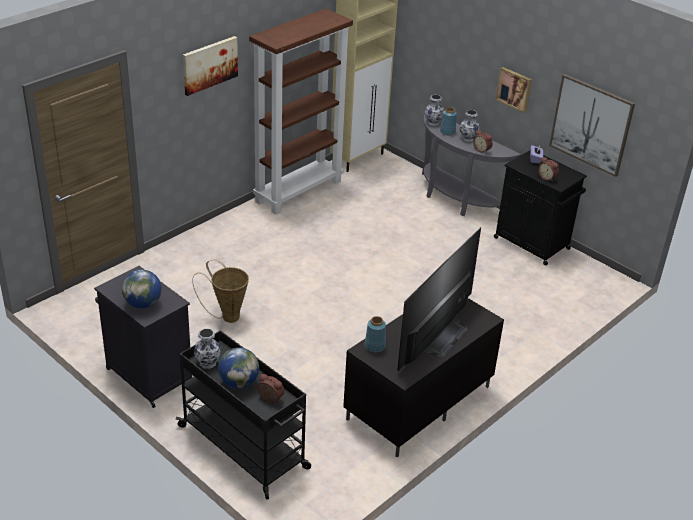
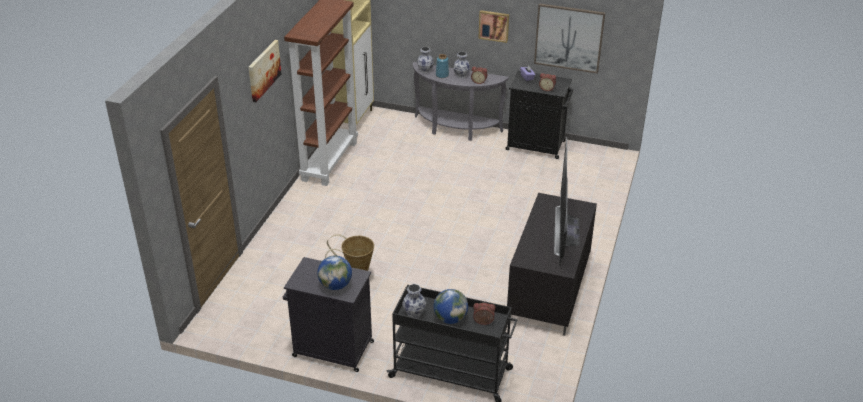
camera: 25 degrees left, 0 degrees up
blue vase [365,316,386,352] -> none

